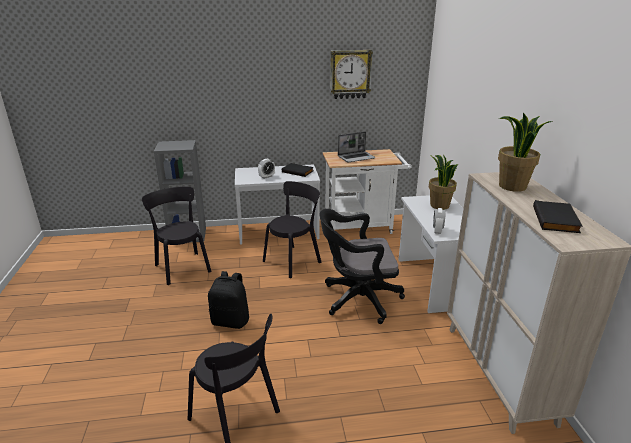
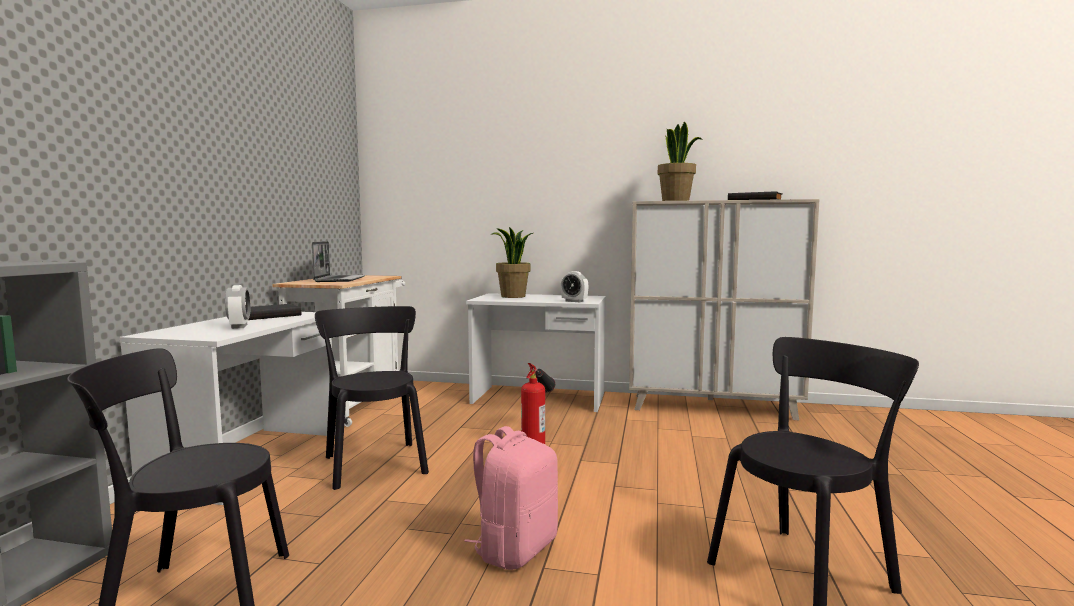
camera: 70 degrees left, 20 degrees down
black backpack [208,271,249,329] -> pink backpack [464,426,558,570]
black office chair [319,209,405,324] -> fire extinguisher [521,363,555,444]
wall clock [330,50,373,99] -> none

